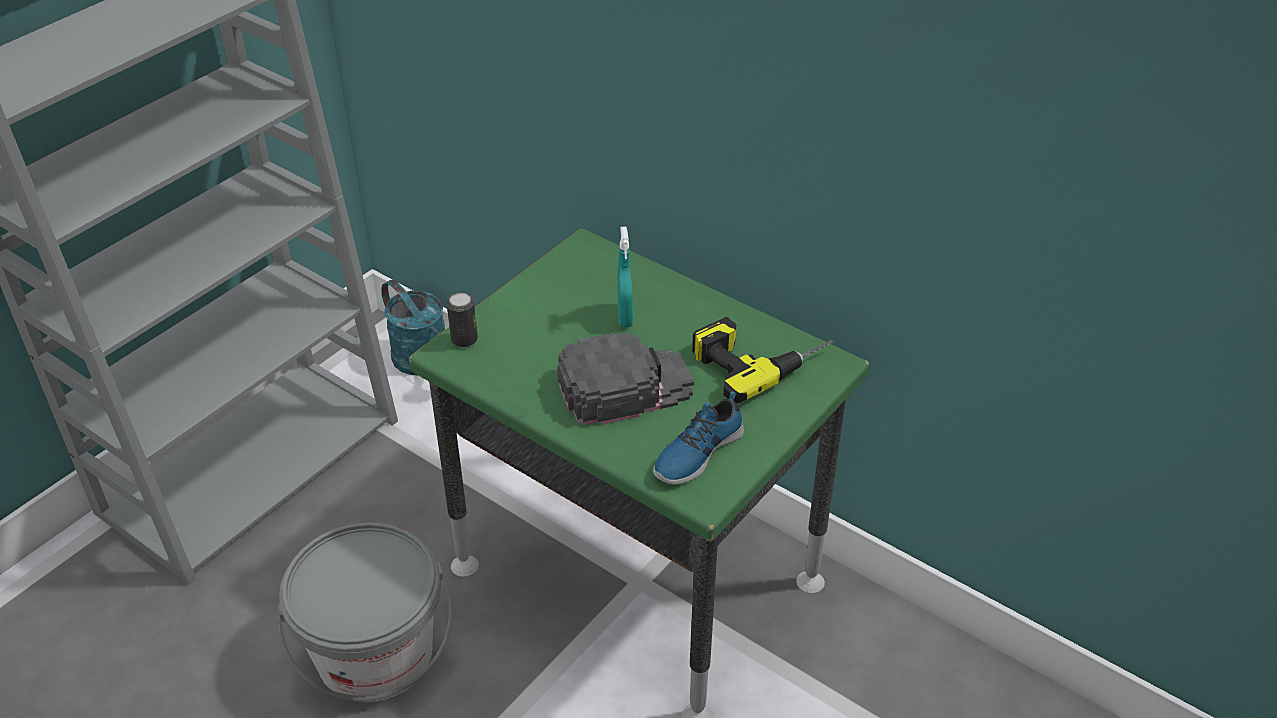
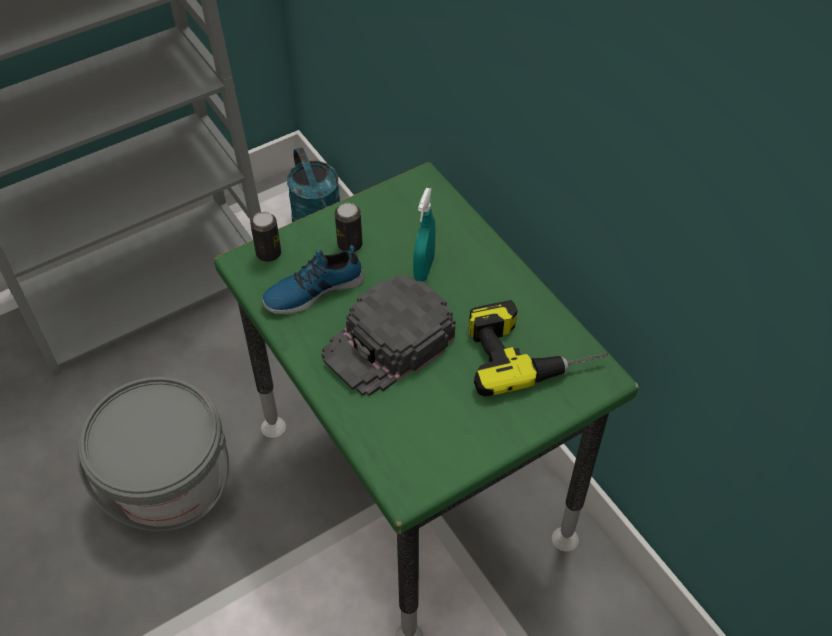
camera: 20 degrees right, 10 degrees up
black cap [557,333,694,425] -> black cap turned 135 degrees clockwise [321,275,456,396]
shoe [653,391,744,485] -> shoe moved to [261,245,364,314]
none -> can [335,203,363,252]

